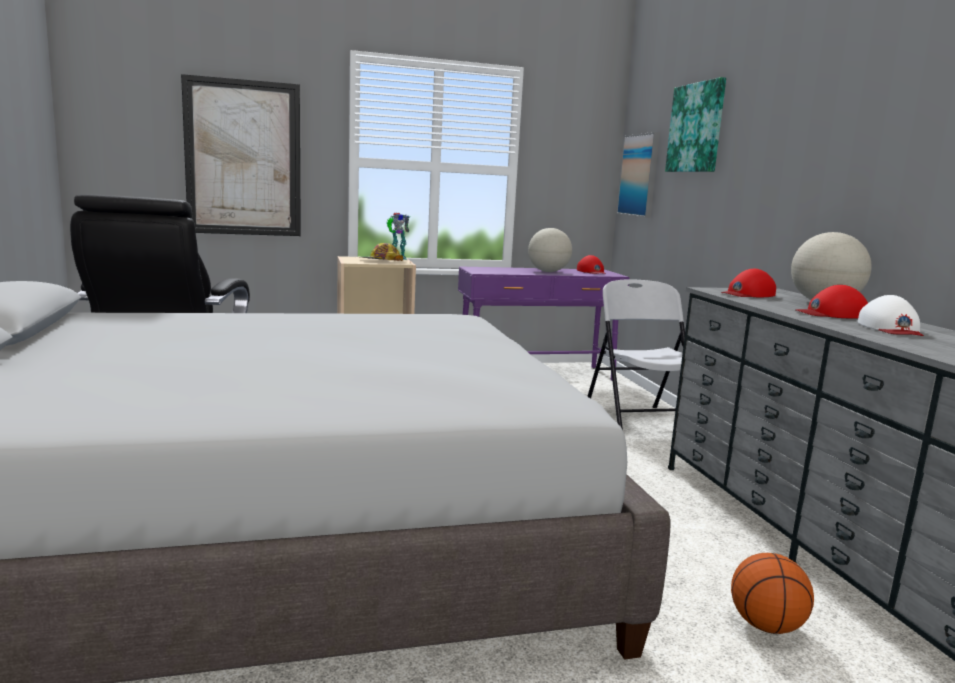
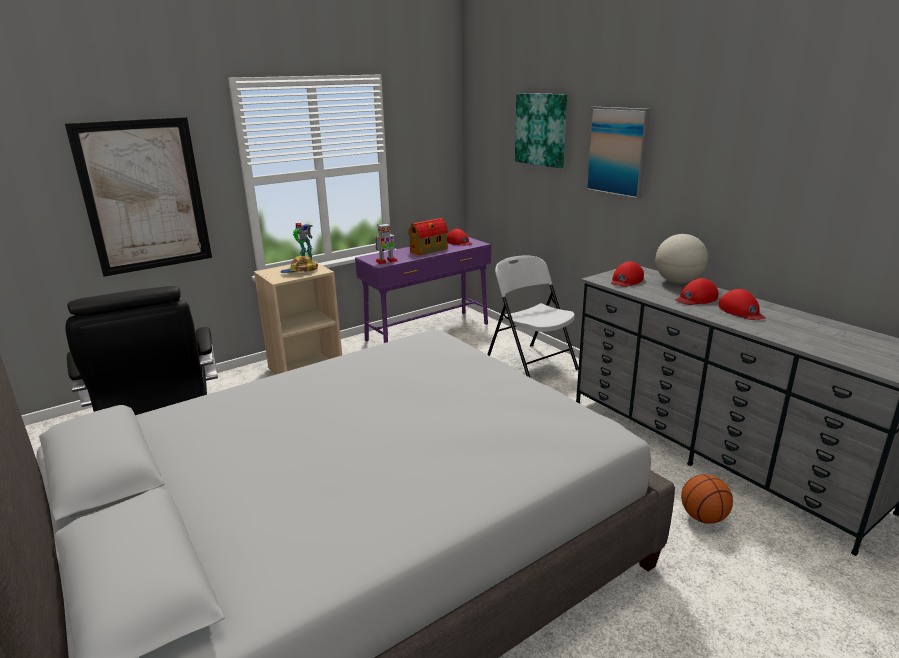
camera: 20 degrees left, 10 degrees up
globe [528,228,572,272] -> toy house [408,218,448,255]
picture [616,132,660,218] -> picture moved to [586,107,650,199]
white cap [858,295,924,336] -> red cap [718,289,765,320]
none -> toy robot [375,223,398,264]

